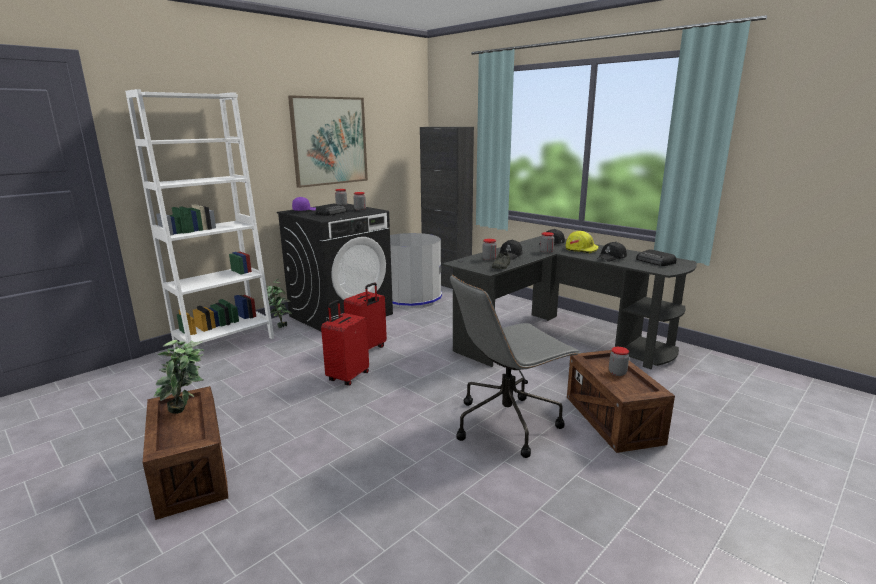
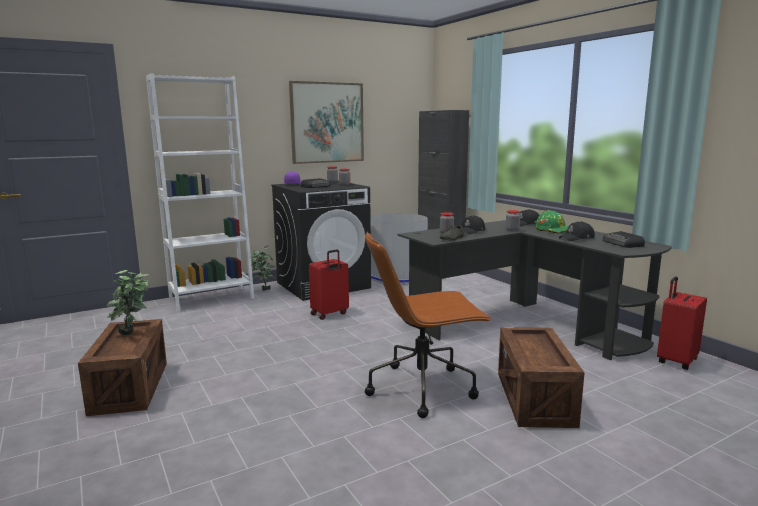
camera: 15 degrees right, 5 degrees down
red suitcase [321,300,369,386] -> red suitcase moved to [657,276,707,370]
grey office chair [450,275,581,458] -> brown office chair [365,232,492,418]
yellow hard hat [565,231,599,253] -> green hard hat [535,210,569,234]
jar [609,347,629,376] -> none

